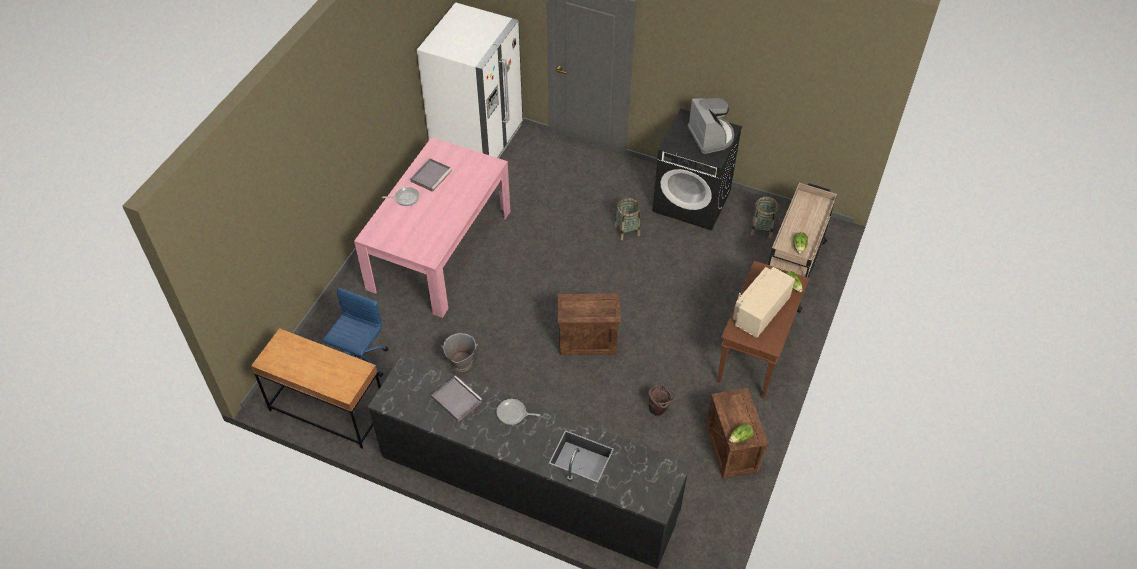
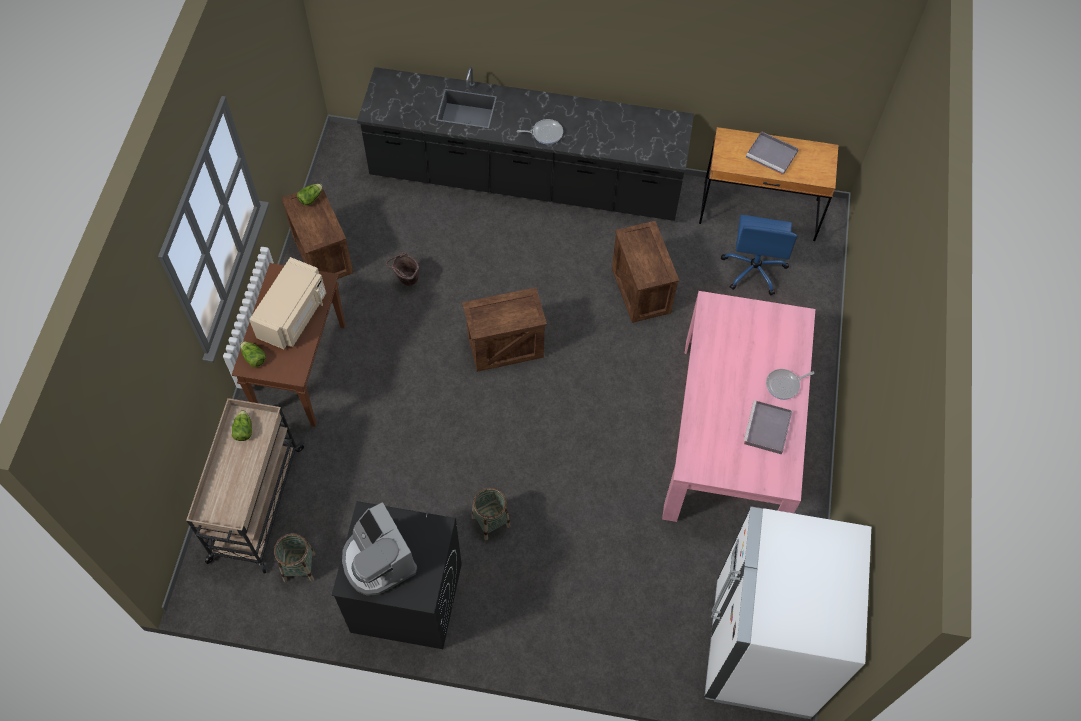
camera: 165 degrees right, 10 degrees up
grey tray [431,376,483,422] -> grey tray moved to [746,131,799,175]
grey bucket [442,333,478,372] -> crate [612,221,679,323]

